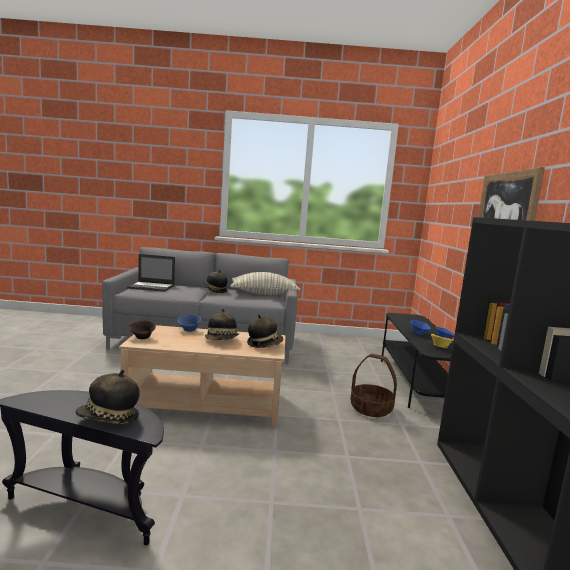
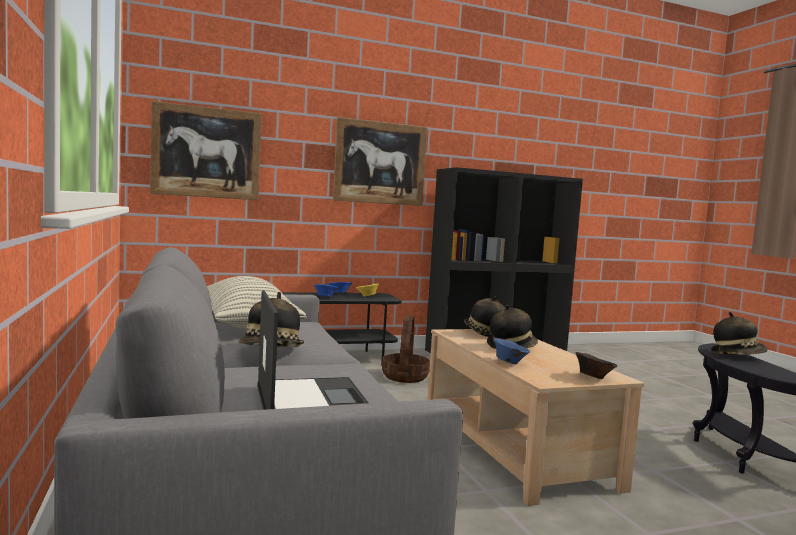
camera: 110 degrees left, 5 degrees down
none -> picture [150,101,262,200]

